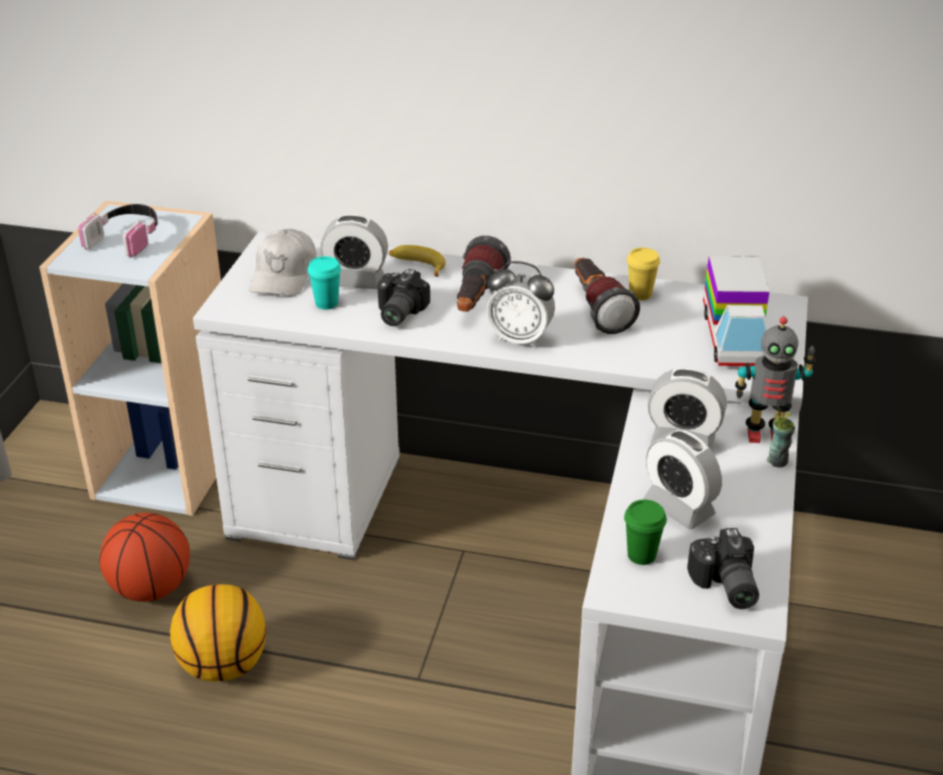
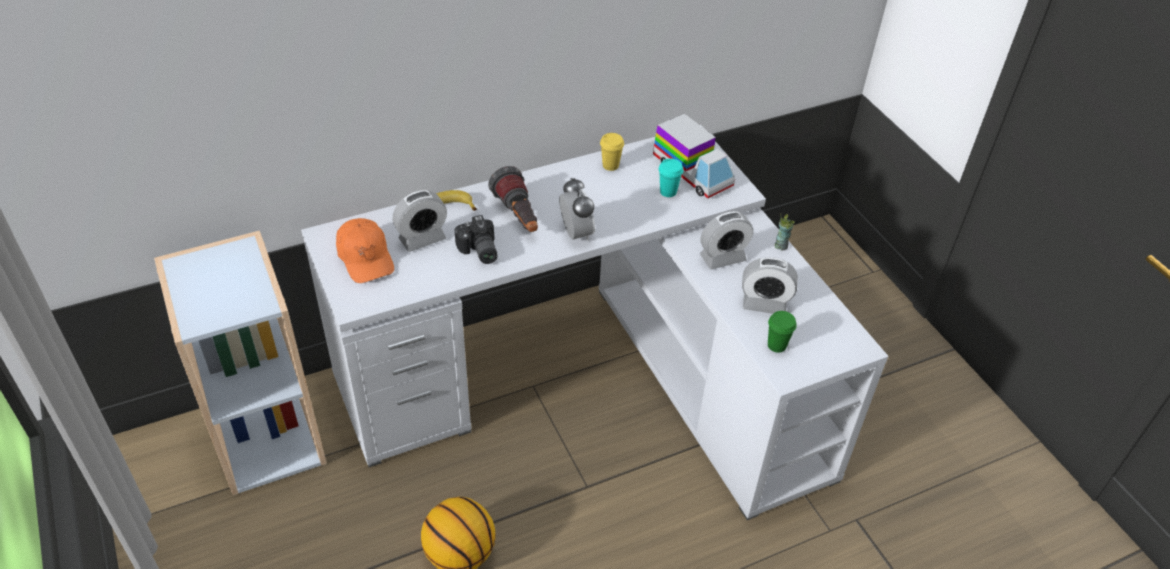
camera: 40 degrees left, 10 degrees up
headphones [78,204,158,257] -> none
basketball [99,513,190,602] -> none
white cap [250,229,316,297] -> orange cap [336,218,394,283]
turquoise cup [308,256,341,310] -> turquoise cup moved to [659,159,683,197]
alarm clock [487,261,555,348] -> alarm clock turned 90 degrees counterclockwise [559,177,595,241]
flashlight [574,258,640,334] -> none
camera [687,528,759,609] -> none
toy robot [735,317,816,443] -> none

